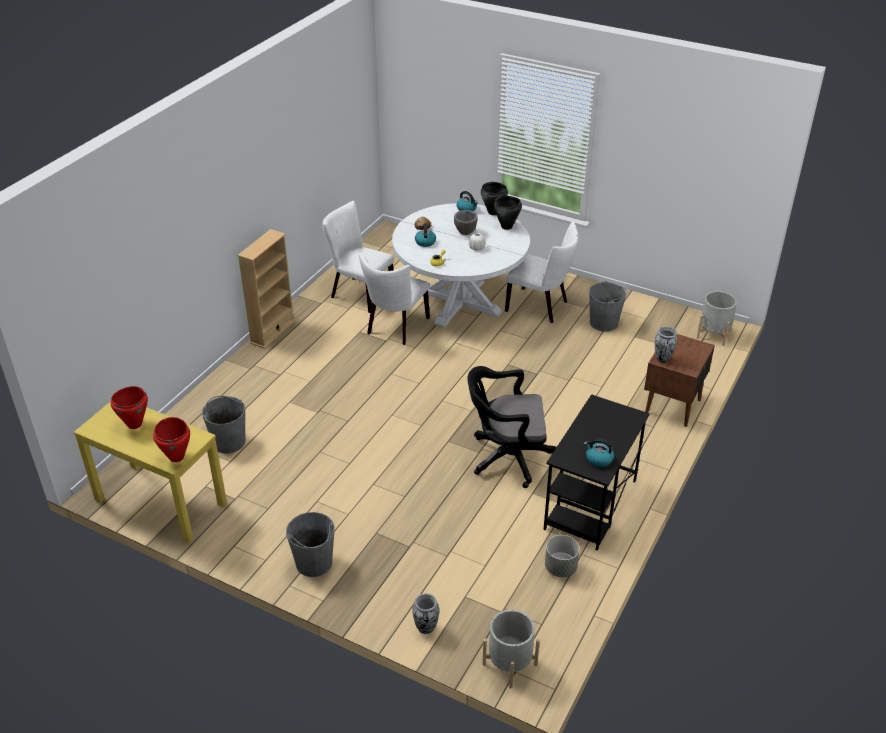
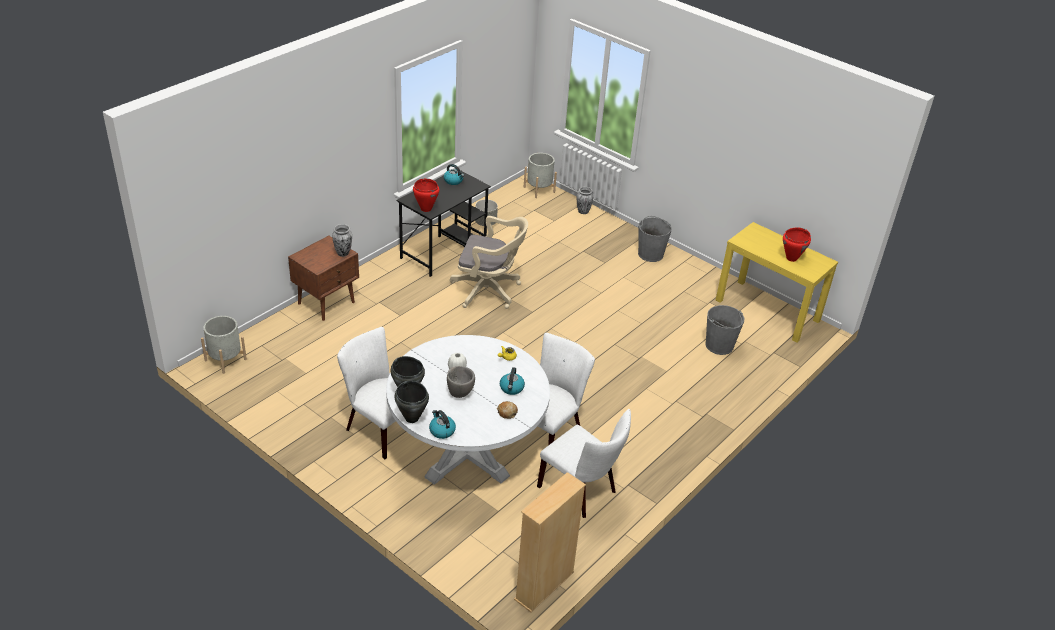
camera: 170 degrees left, 0 degrees up
red cooking pot [153,417,190,462] -> red cooking pot moved to [413,178,439,212]
beige bookcase [237,229,295,349] -> beige bookcase moved to [514,472,586,612]
black office chair [467,366,556,488] -> beige office chair [450,216,528,309]
grey bucket [589,281,628,332] -> none

